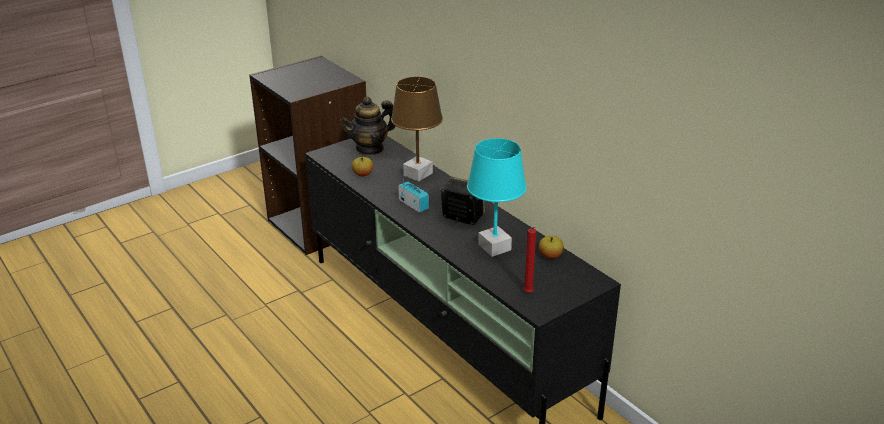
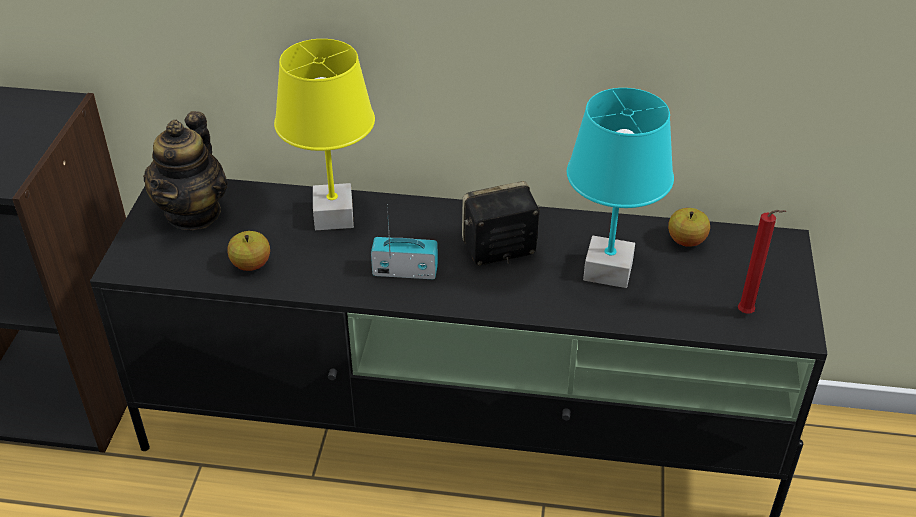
camera: 45 degrees left, 10 degrees up
brown table lamp [391,77,443,182] -> yellow table lamp [274,39,375,230]

